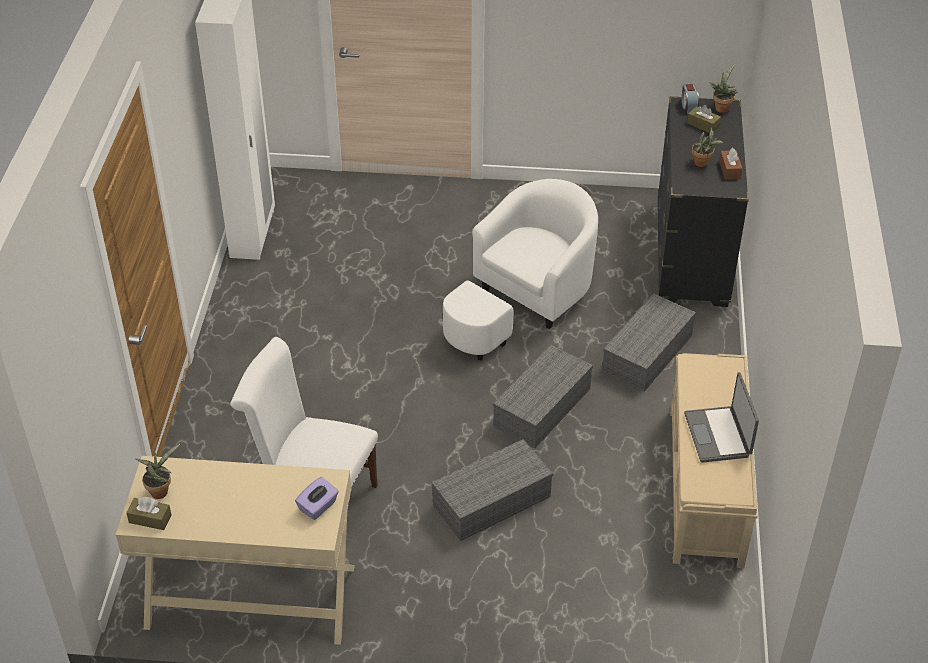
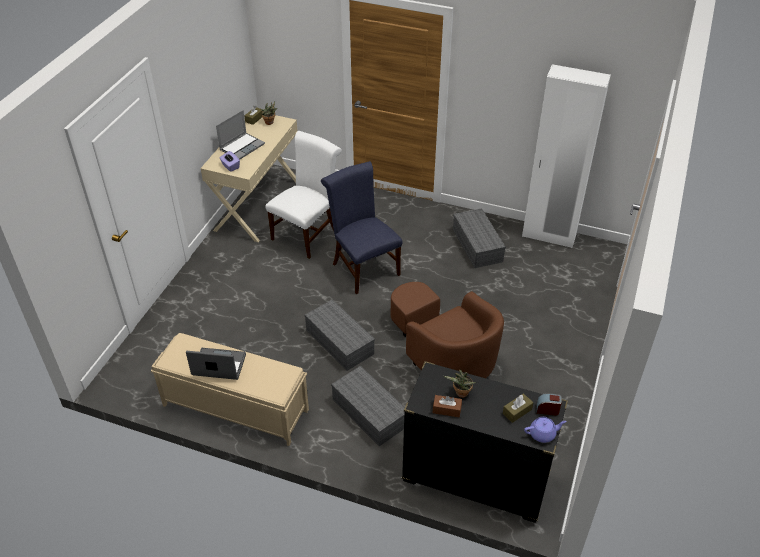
camera: 105 degrees right, 0 degrees up
grey storage box [431,439,553,541] -> grey storage box moved to [453,208,506,268]
white armchair [443,179,598,361] -> brown armchair [391,282,504,378]
potted plant [710,64,738,113] -> purple teapot [524,417,567,443]
none -> laptop [216,110,265,160]
none -> blue chair [321,161,403,294]

